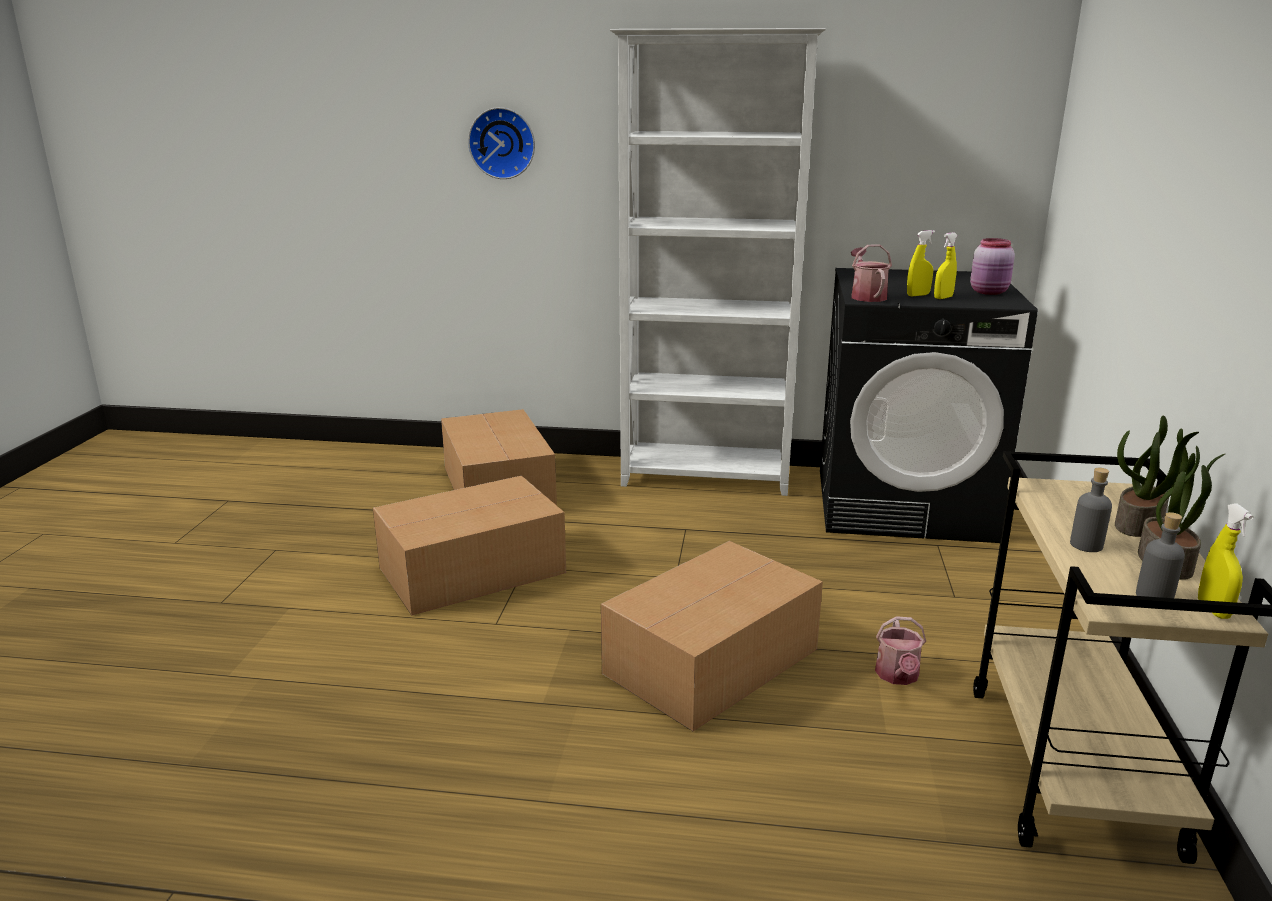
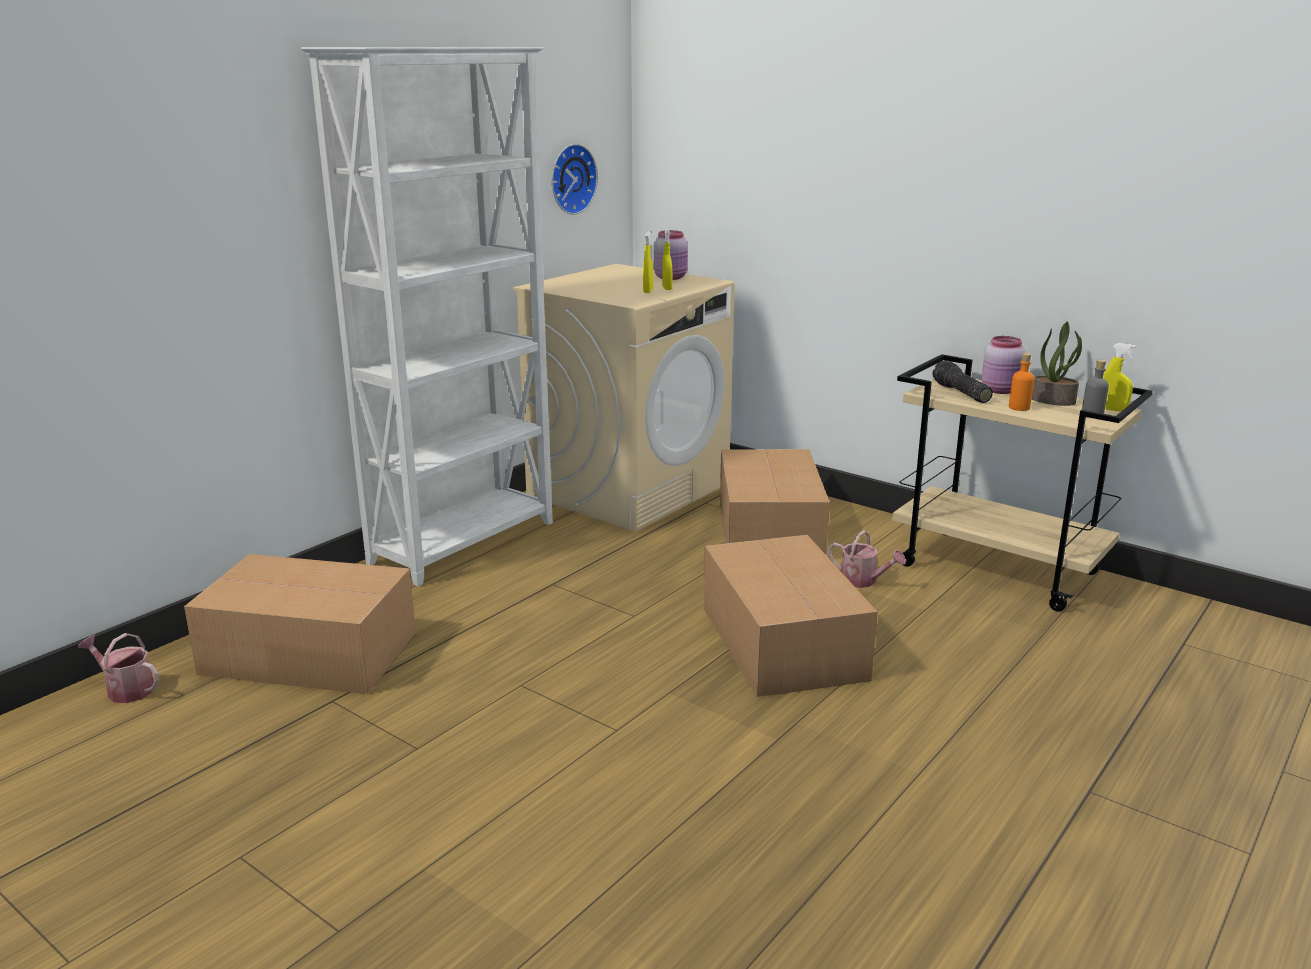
camera: 60 degrees left, 0 degrees up
cardboard box [373,475,566,615] -> cardboard box moved to [720,449,830,555]
wall clock [468,107,535,179] -> wall clock moved to [552,144,598,215]
black washing machine [820,268,1038,543] -> beige washing machine [513,264,735,532]
watering can [851,244,892,302] -> watering can moved to [78,633,159,703]
grey bottle [1070,468,1112,552] -> orange bottle [1009,353,1034,411]
potted plant [1115,415,1199,537] -> pink jar [982,336,1025,394]
none -> flashlight [933,360,993,403]

